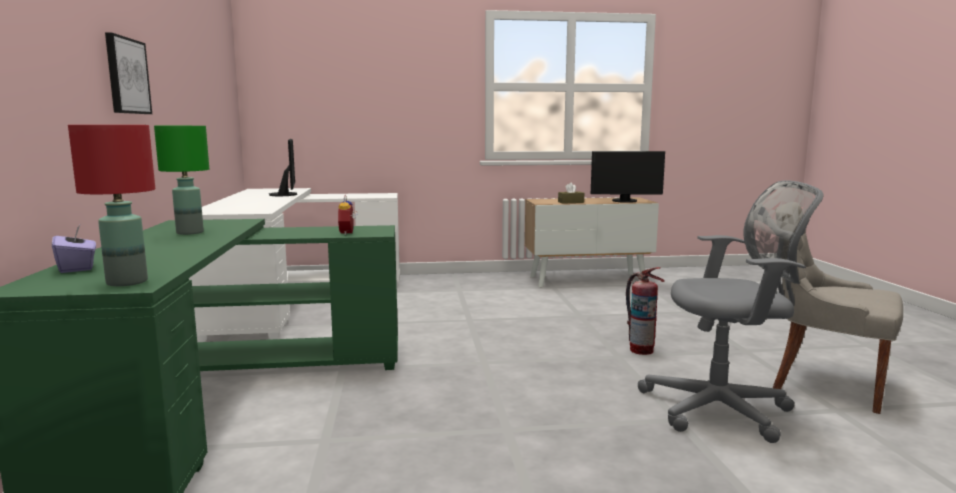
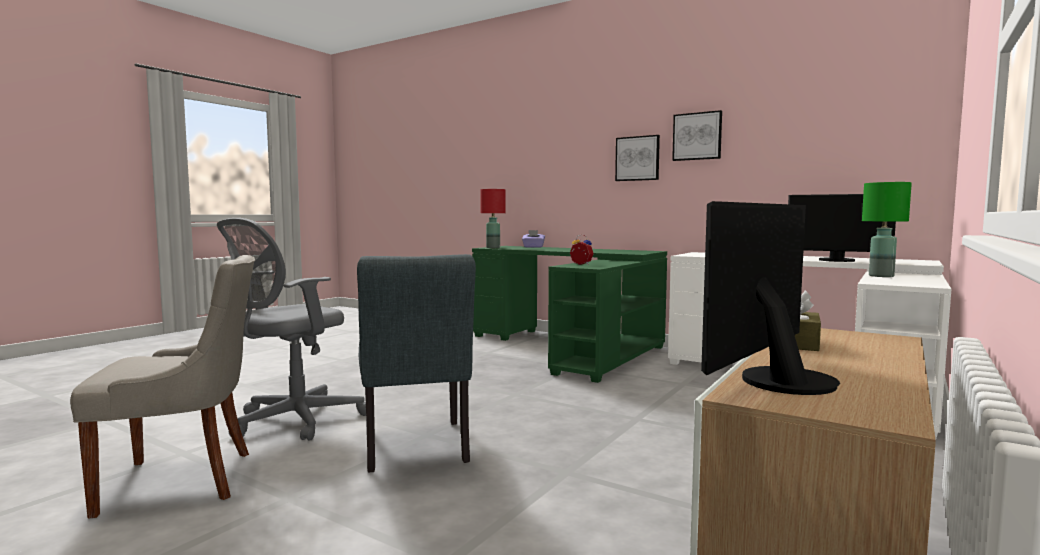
camera: 130 degrees right, 5 degrees down
green table lamp [154,126,209,235] -> green table lamp moved to [862,182,912,277]
fire extinguisher [626,267,665,355] -> grey chair [357,254,476,472]
none -> picture [672,110,722,161]

